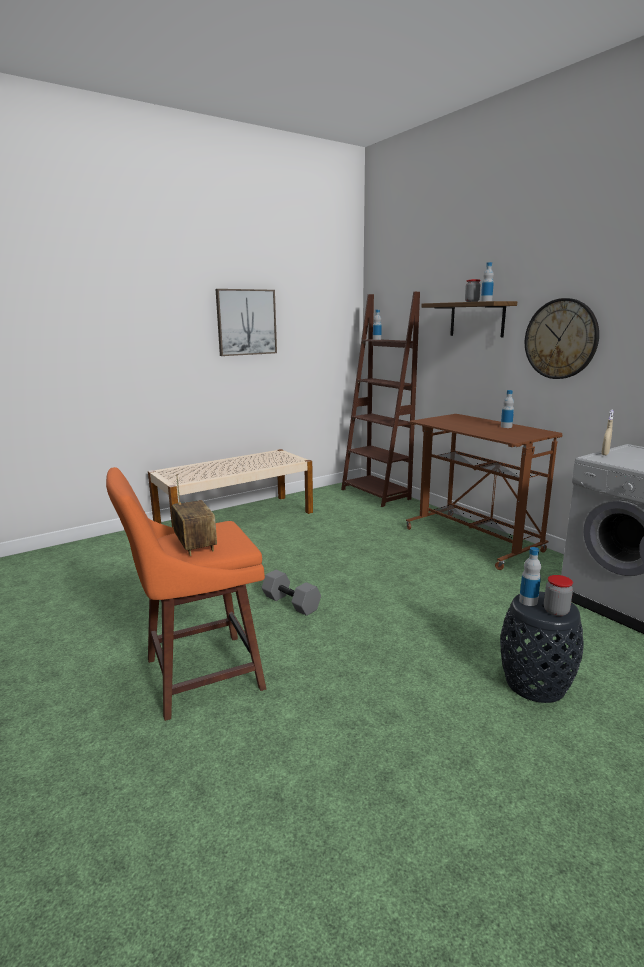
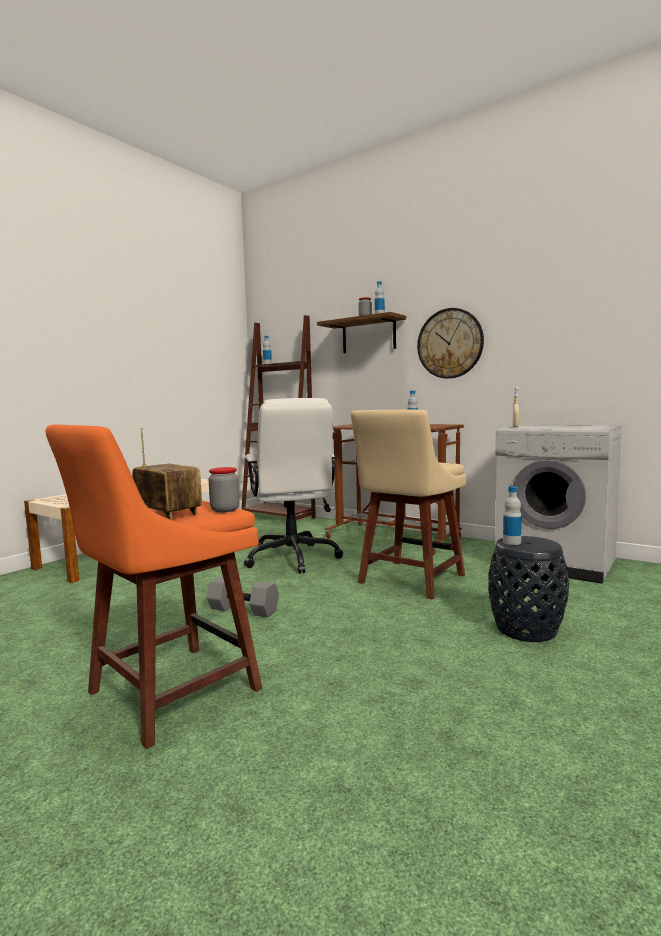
camera: 20 degrees left, 10 degrees down
picture [216,289,277,356] -> none
jar [544,575,573,616] -> jar moved to [209,467,239,512]
none -> white office chair [244,398,343,574]
none -> beige stool [351,410,466,600]

